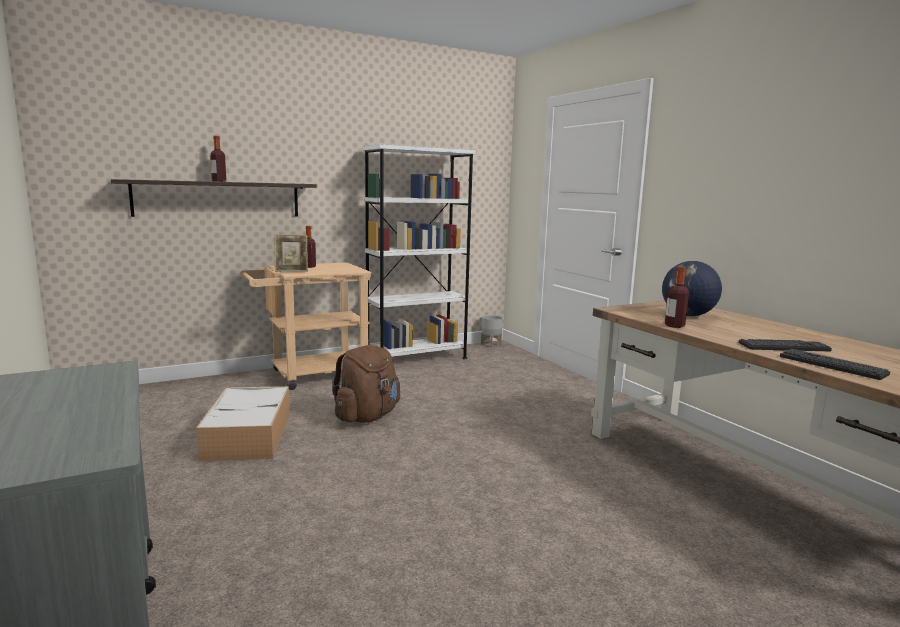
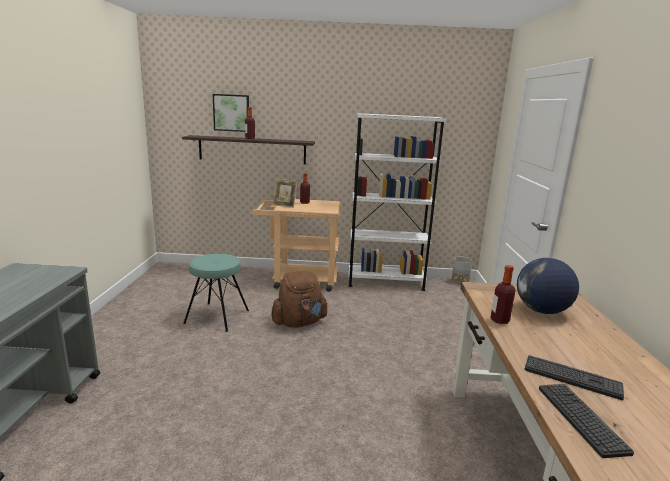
camera: 30 degrees right, 5 degrees up
storage box [196,386,290,461] -> turquoise stool [183,254,249,332]
none -> picture [213,94,249,132]

